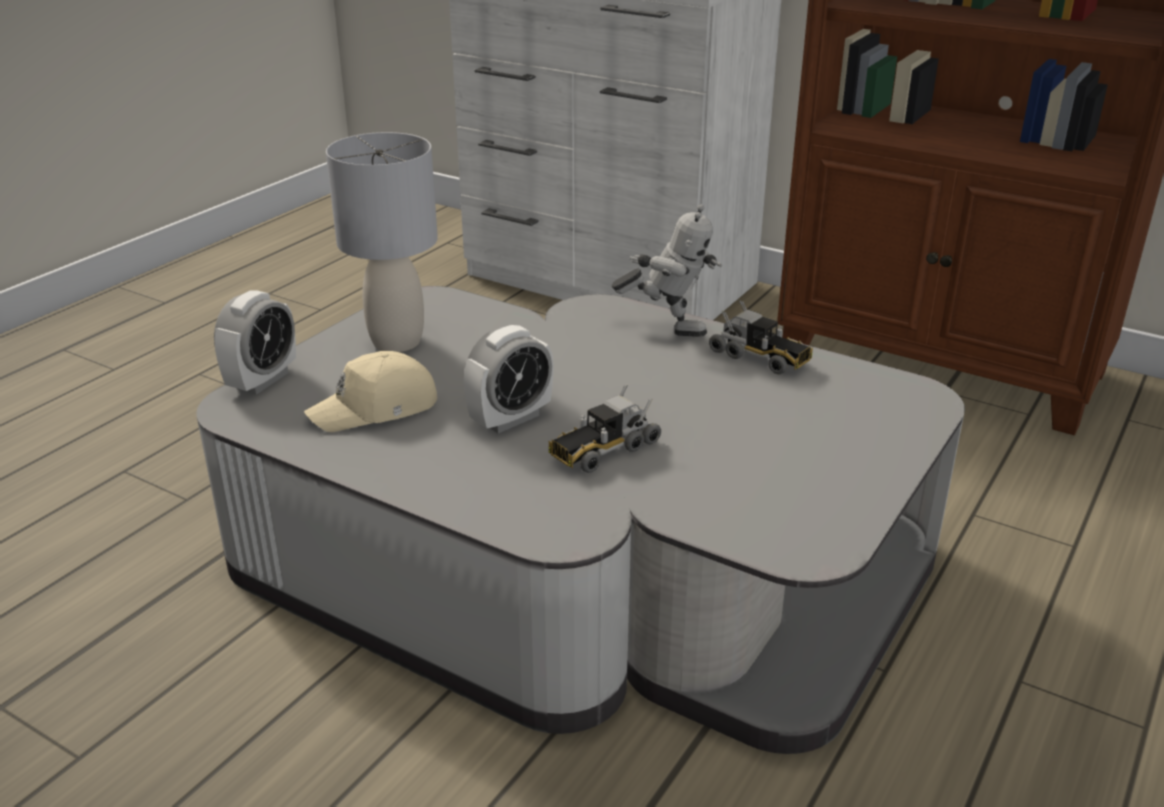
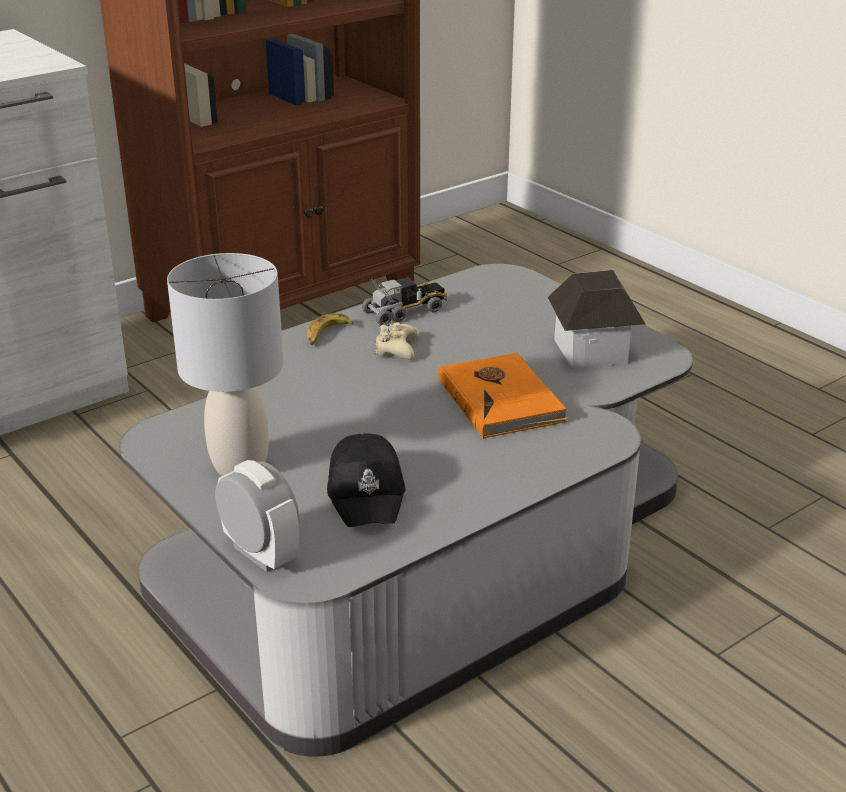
camera: 70 degrees left, 0 degrees up
beige cap [304,351,437,432] -> black cap [327,433,406,527]
alarm clock [464,325,554,433] -> none
toy truck [549,385,661,473] -> orange book [438,353,568,439]
toy robot [612,204,722,337] -> banana [307,313,354,345]
none -> beige game controller [375,323,419,360]
none -> toy house [548,270,645,368]

